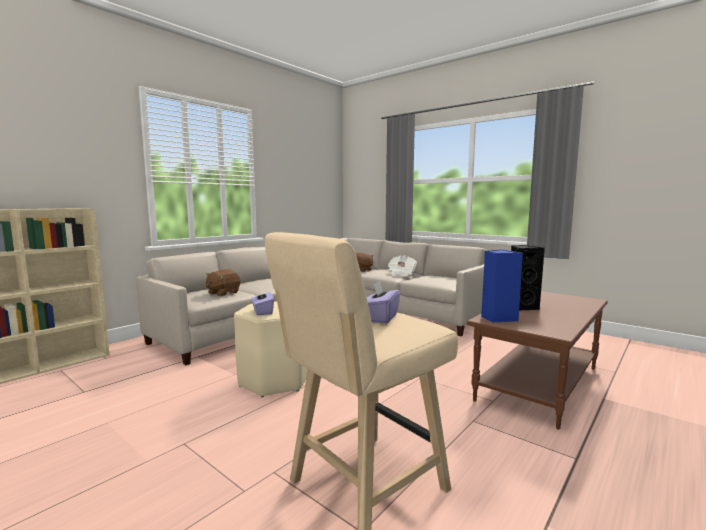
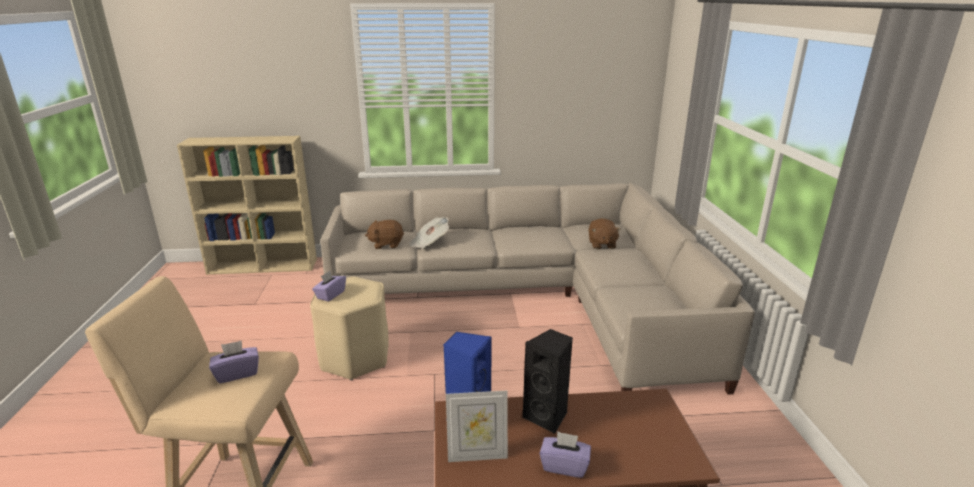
camera: 45 degrees right, 15 degrees up
newspaper [388,255,417,276] -> newspaper moved to [409,217,449,249]
none -> picture frame [446,391,508,462]
none -> purple tissue box [540,431,591,478]

